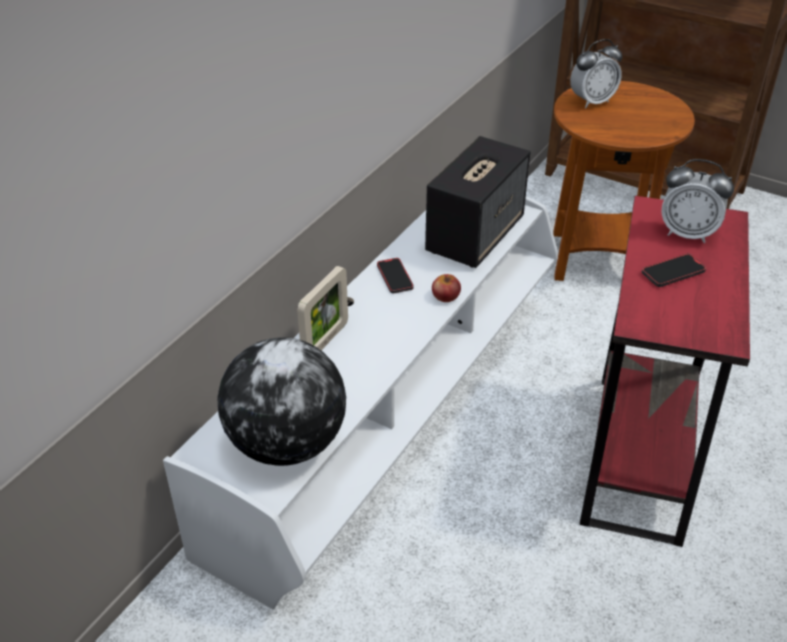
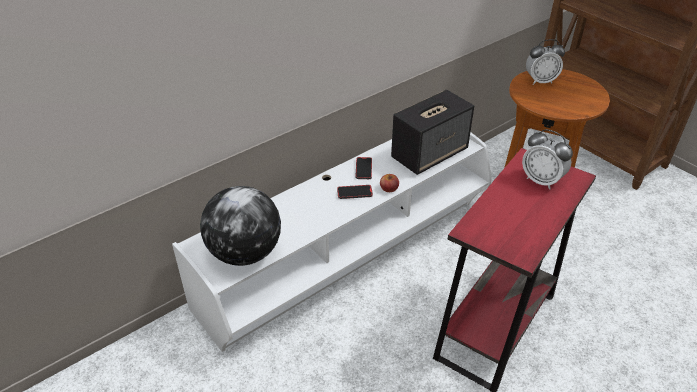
camera: 20 degrees right, 0 degrees up
picture frame [297,266,348,350] -> none
phone [642,254,706,287] -> phone moved to [337,185,373,199]

